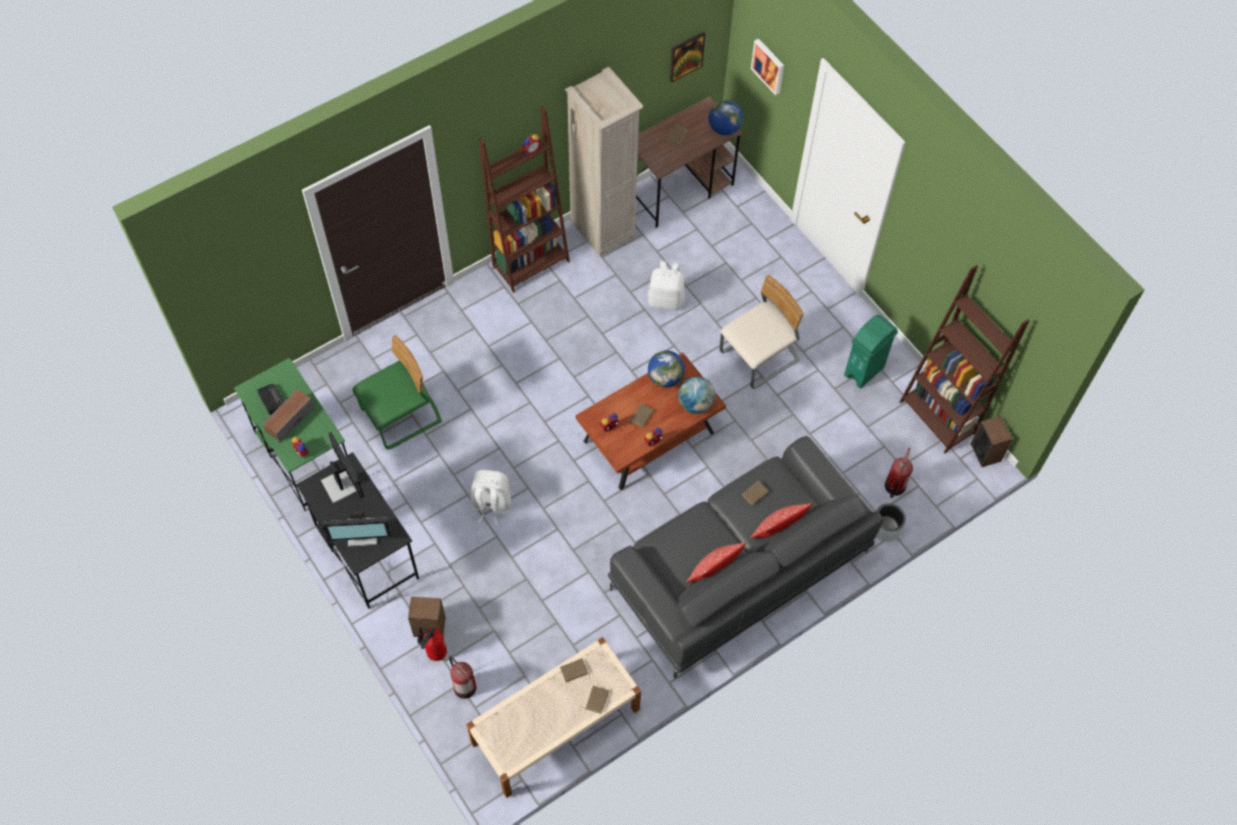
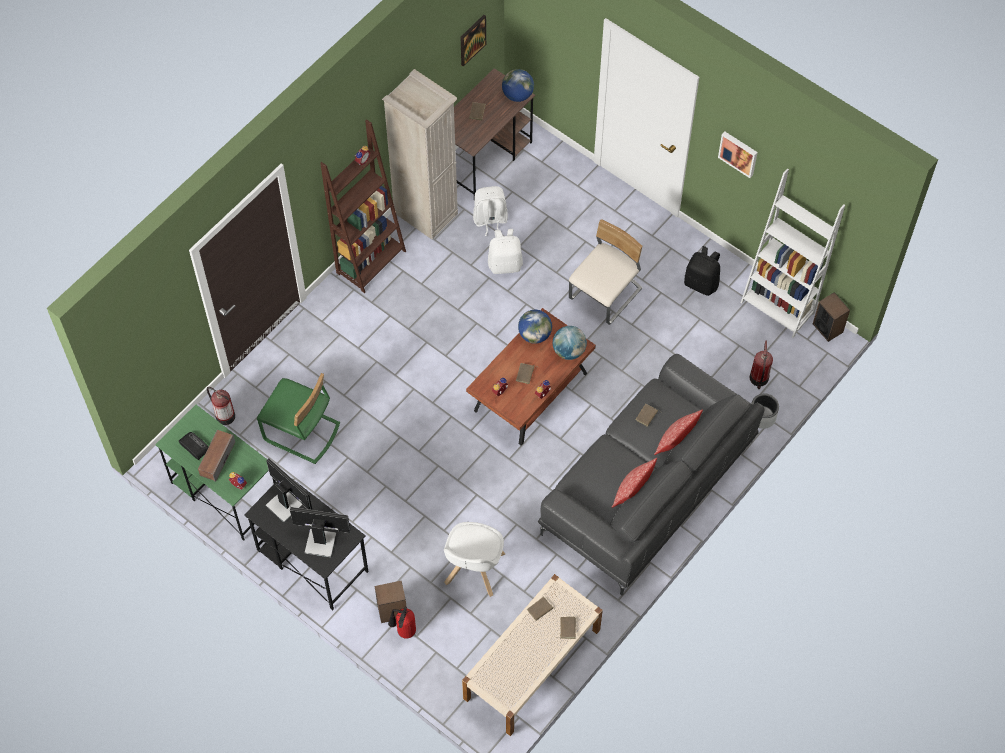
camera: 15 degrees left, 0 degrees up
monitor [322,512,392,547] -> monitor turned 150 degrees counterclockwise [290,507,350,557]
green chair [352,335,442,449] -> green chair turned 75 degrees clockwise [257,373,340,464]
fire extinguisher [449,656,476,699] -> fire extinguisher moved to [207,387,235,425]
white backpack [471,470,511,525] -> white backpack moved to [473,186,508,236]
picture [751,38,784,95] -> picture moved to [718,132,758,178]
green trash can [844,315,898,389] -> black backpack [684,246,720,296]
brown bookcase [900,265,1030,453] -> white bookcase [741,168,845,338]
none -> white chair [444,522,505,597]

